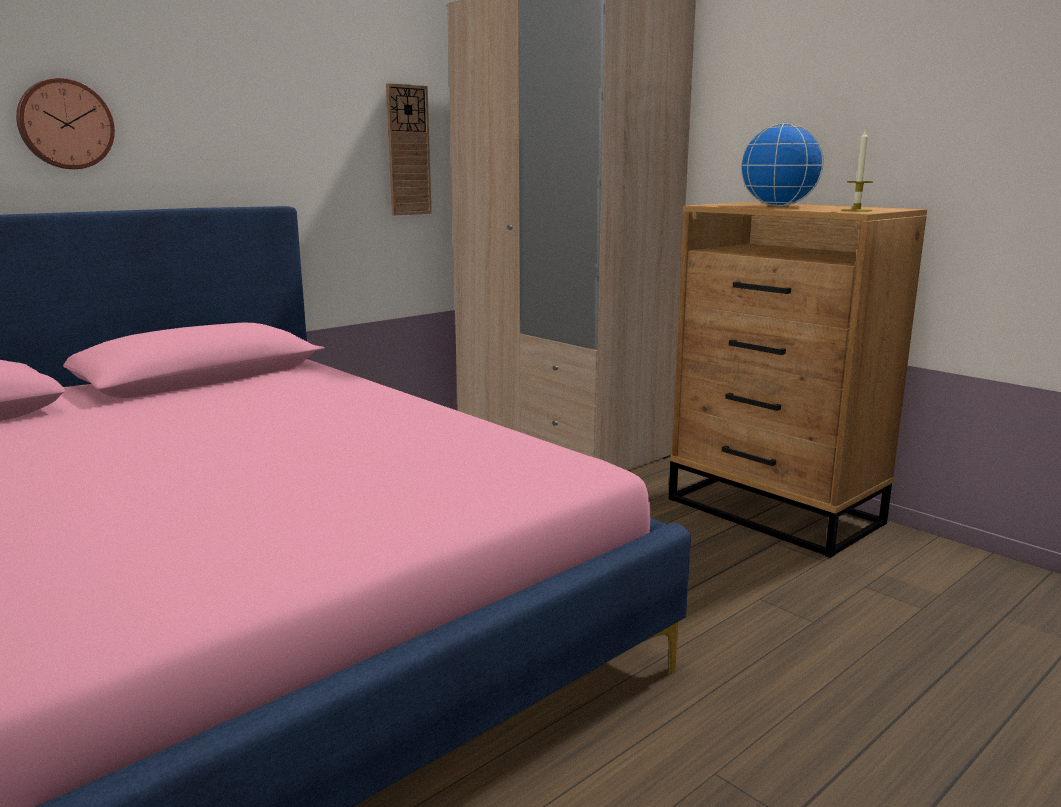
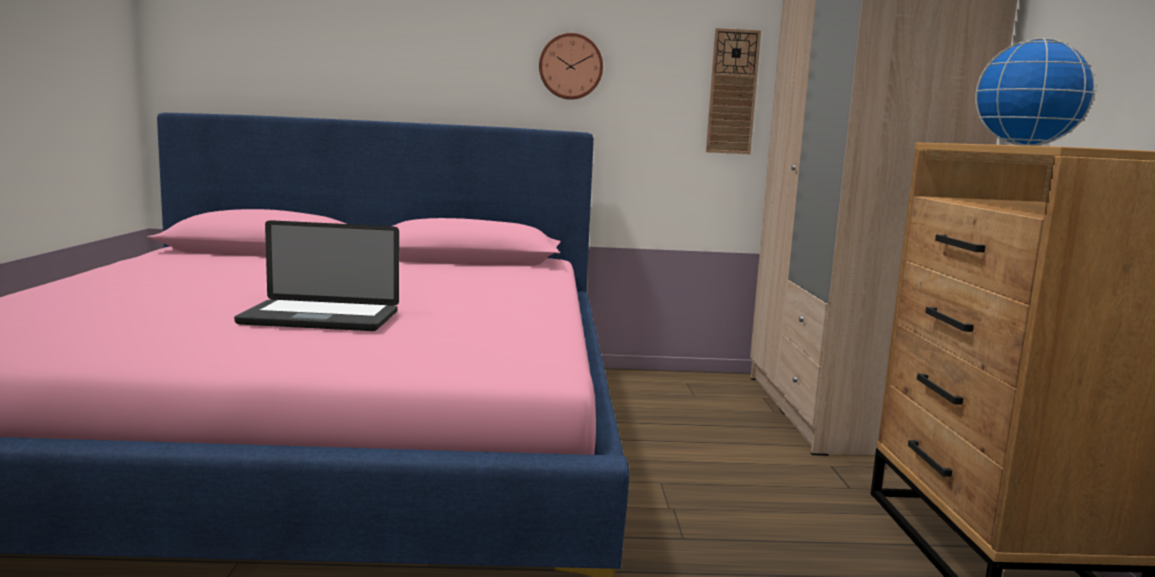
camera: 40 degrees right, 5 degrees down
wall clock [16,78,115,169] -> wall clock moved to [539,33,603,100]
candle [842,129,873,212] -> none
none -> laptop [234,220,399,331]

